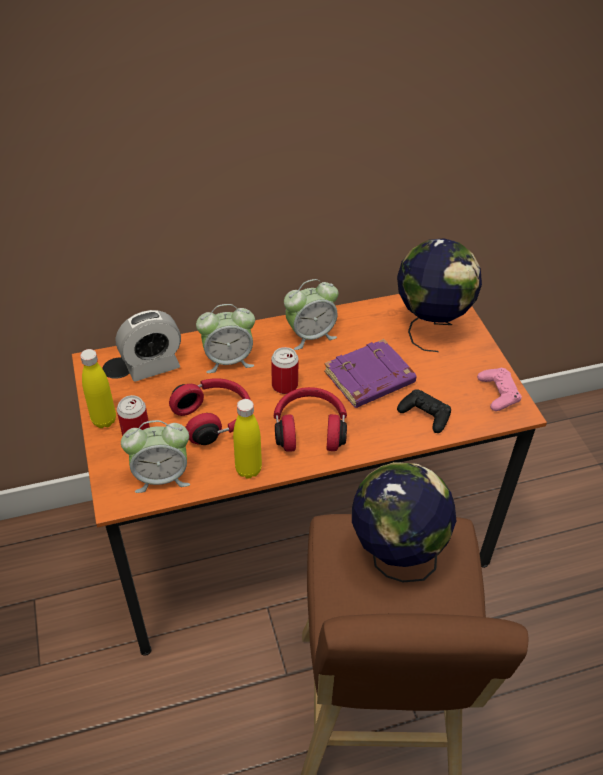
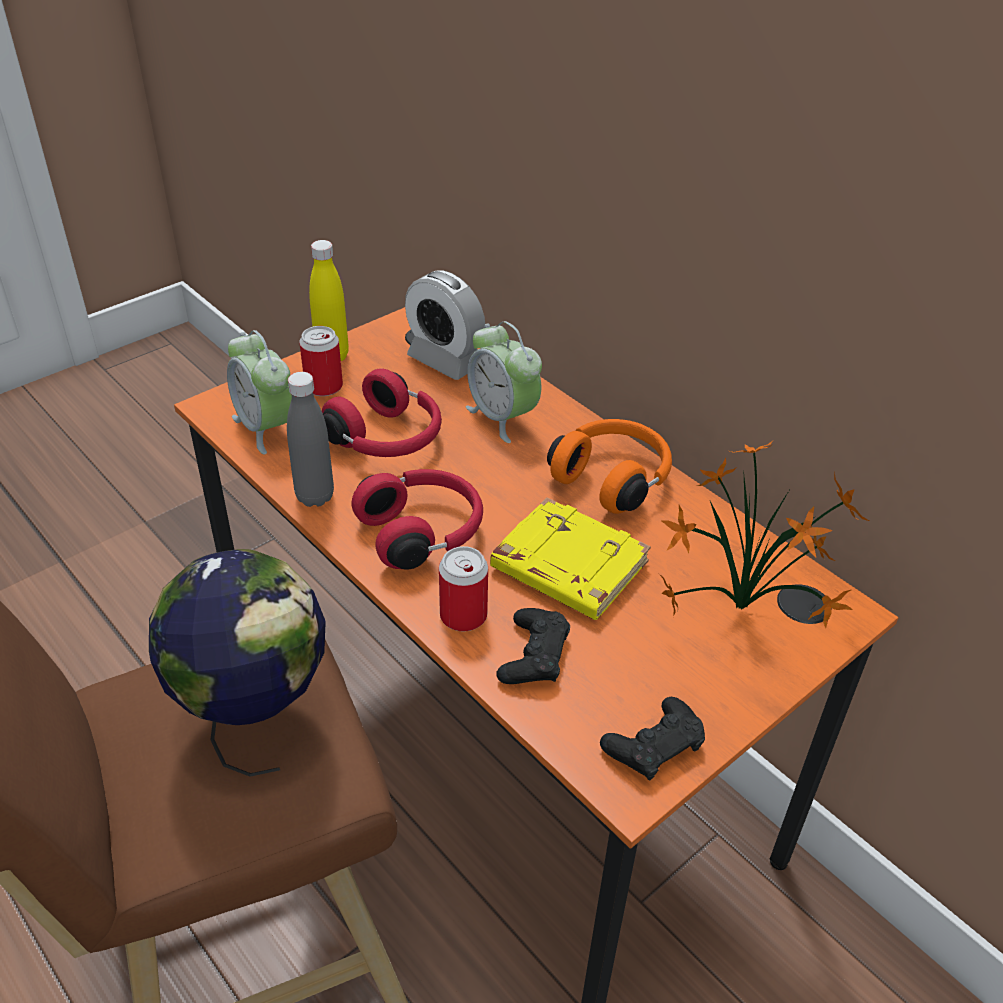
camera: 65 degrees right, 5 degrees down
yellow bottle [233,399,262,479] -> grey bottle [287,372,334,507]
can [271,347,299,394] -> can moved to [439,546,488,631]
alarm clock [284,279,338,350] -> orange headphones [547,419,672,514]
purple book [324,339,417,408] -> yellow book [490,497,651,620]
globe [397,238,482,352] -> potted plant [659,441,869,628]
pink game controller [477,368,522,411] -> black game controller [600,697,705,780]

